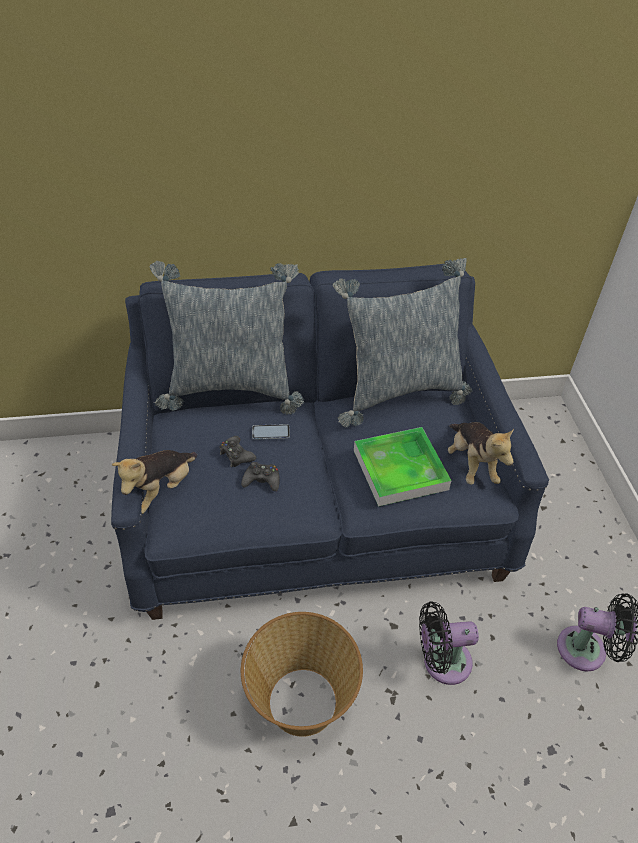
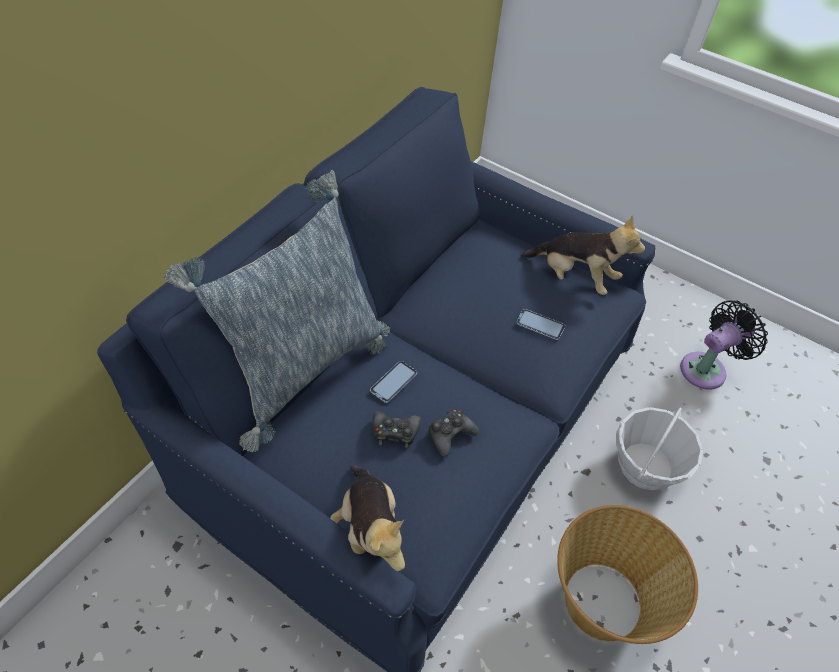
camera: 50 degrees left, 5 degrees up
pillow [333,258,472,427] -> none
tray [354,427,451,507] -> phone [516,309,565,340]
black fan [419,601,479,685] -> basket [616,407,703,490]

